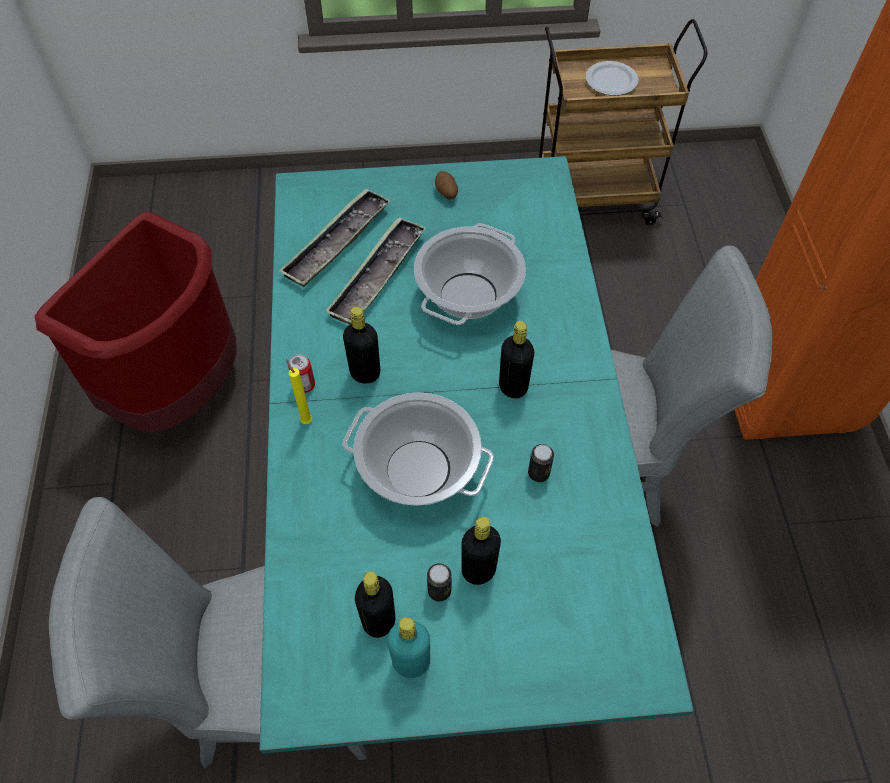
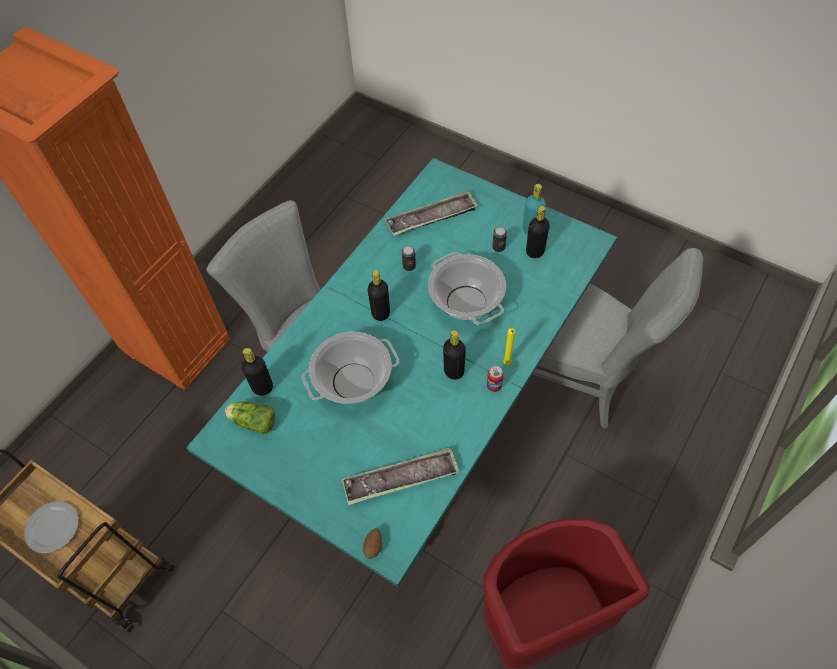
camera: 140 degrees left, 0 degrees up
tray [325,217,426,324] -> tray moved to [385,190,478,236]
potato [435,171,458,200] -> potato moved to [363,528,382,559]
black bottle [461,517,501,585] -> black bottle moved to [241,348,273,396]
none -> lettuce [225,401,275,434]

